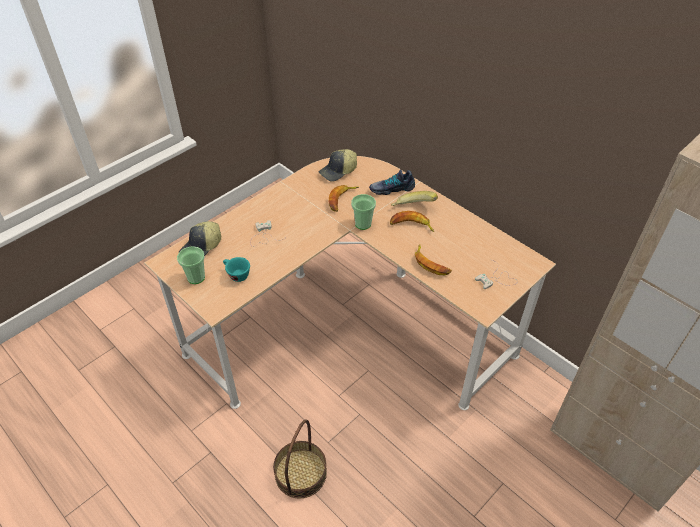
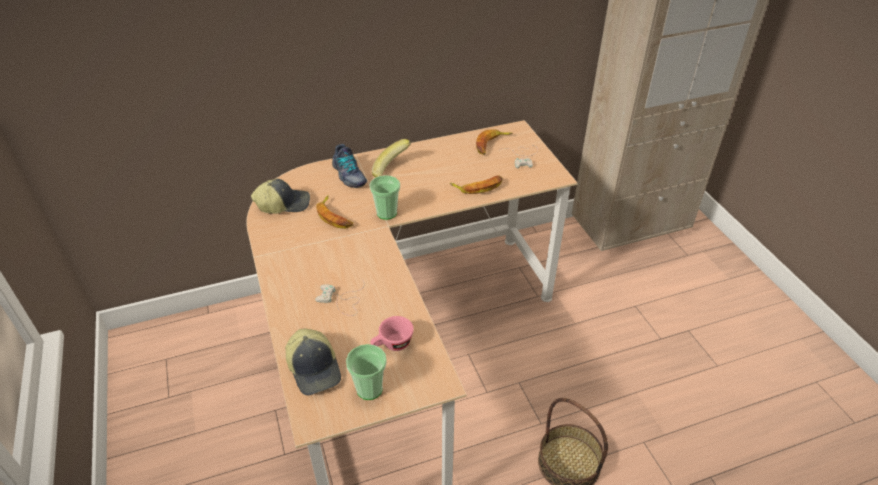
camera: 65 degrees left, 5 degrees down
turquoise cup [223,257,250,282] -> pink cup [370,316,414,351]
cap [319,149,357,182] -> cap turned 90 degrees counterclockwise [251,178,310,214]
shoe [369,170,415,195] -> shoe turned 45 degrees counterclockwise [332,144,367,188]
banana [390,211,434,232] -> banana moved to [476,129,513,155]

